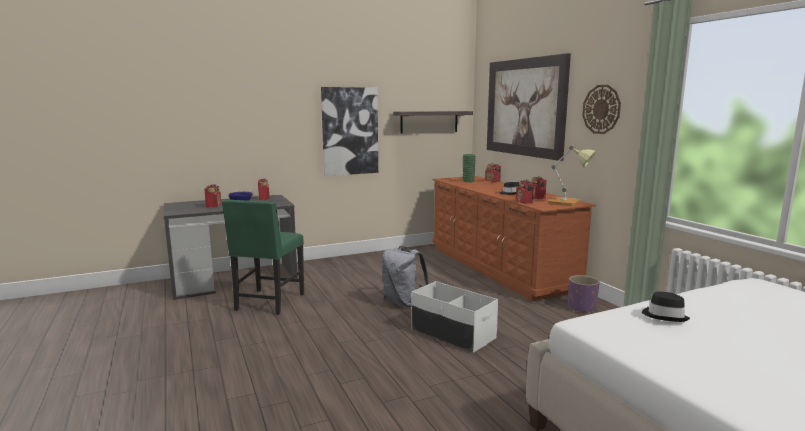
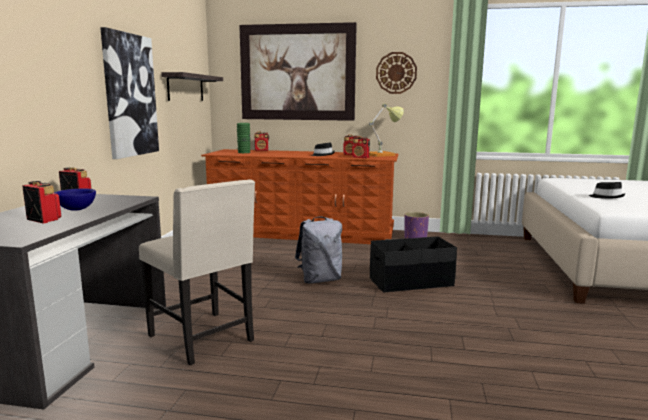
camera: 55 degrees left, 0 degrees up
green chair [222,200,304,315] -> beige chair [139,180,255,365]
white storage box [411,281,498,353] -> black storage box [370,236,457,293]

